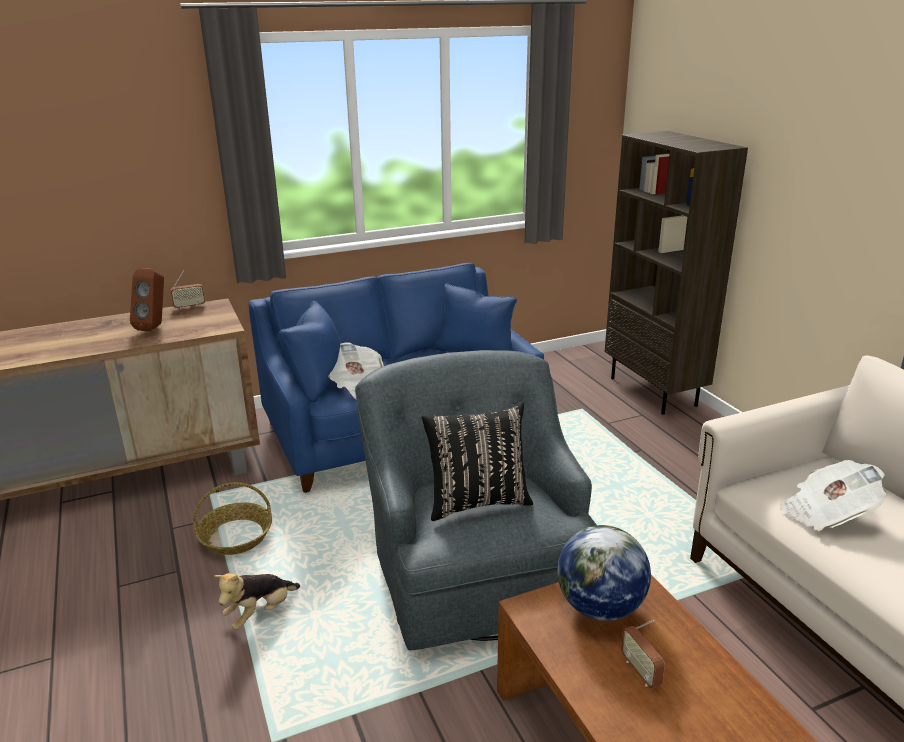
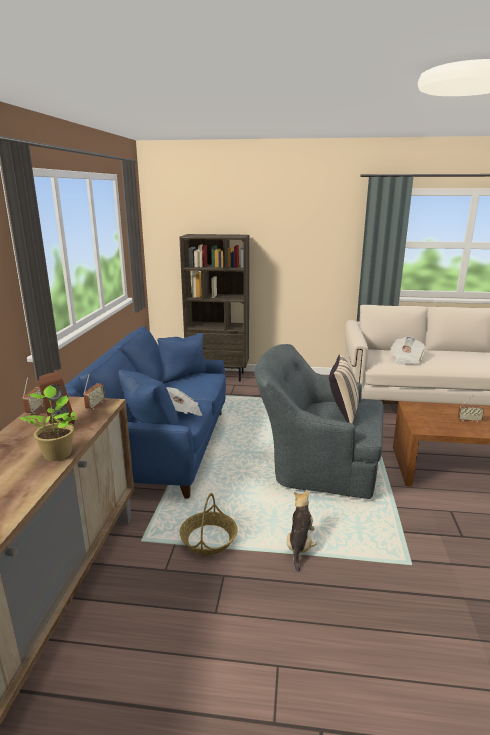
camera: 60 degrees left, 5 degrees down
plush toy [214,573,300,630] -> plush toy turned 150 degrees counterclockwise [287,490,317,572]
black pillow [421,402,533,521] -> beige pillow [329,354,359,424]
globe [557,525,651,621] -> none
none -> potted plant [19,385,78,461]
none -> radio [83,374,105,410]

